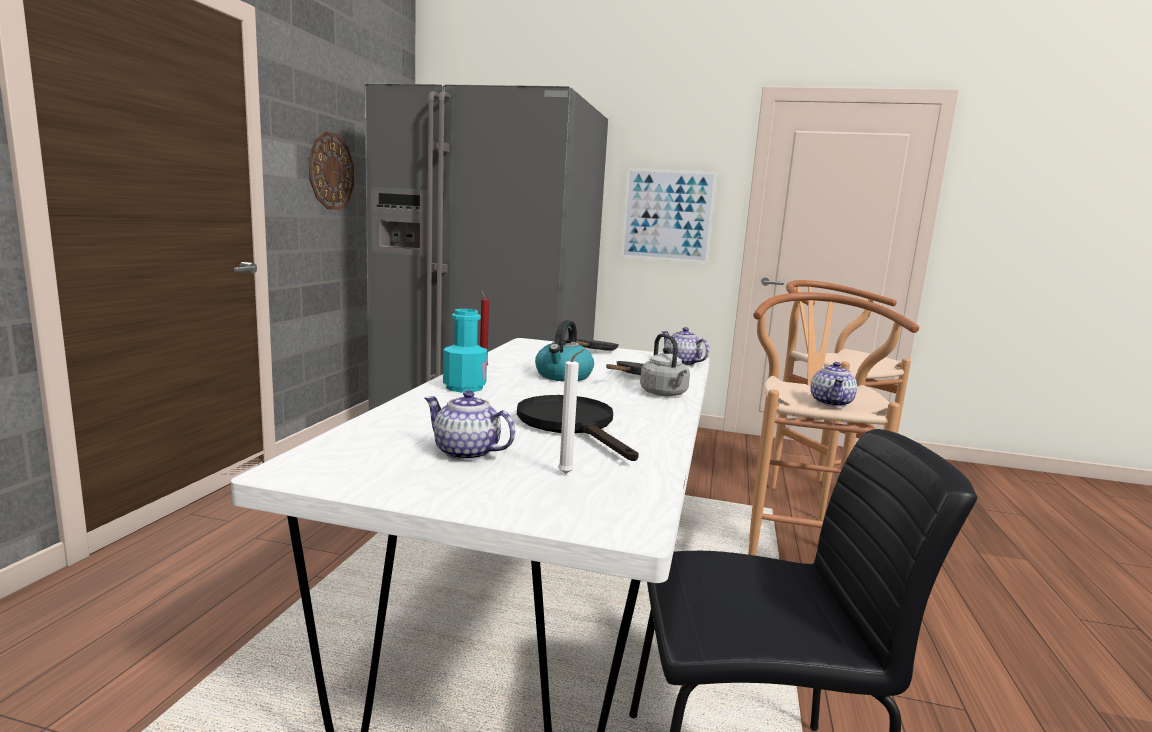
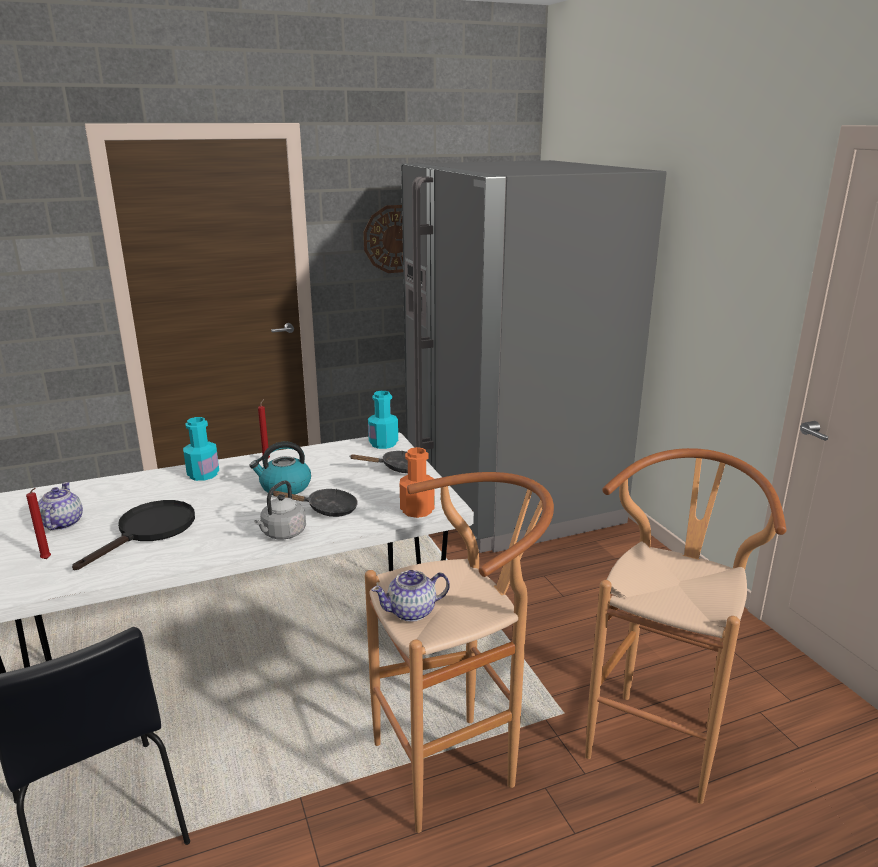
camera: 55 degrees right, 10 degrees up
white candle [558,349,585,474] -> red candle [26,488,51,559]
picture [621,168,717,264] -> none
teapot [661,327,709,366] -> orange bottle [400,447,435,518]
none -> turquoise bottle [368,391,398,449]

